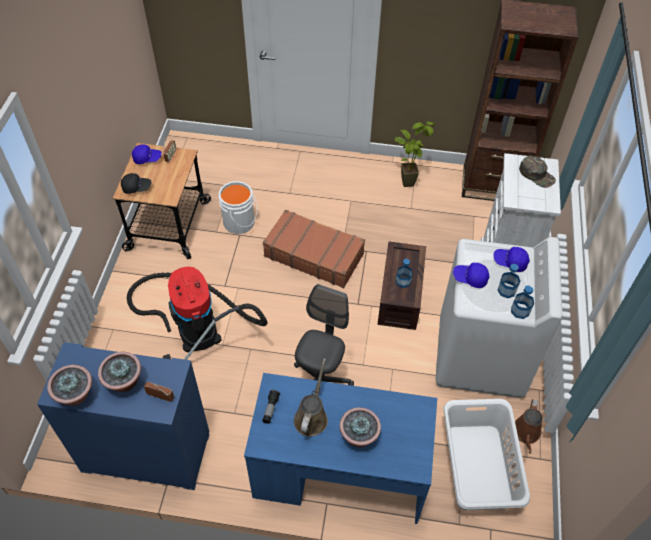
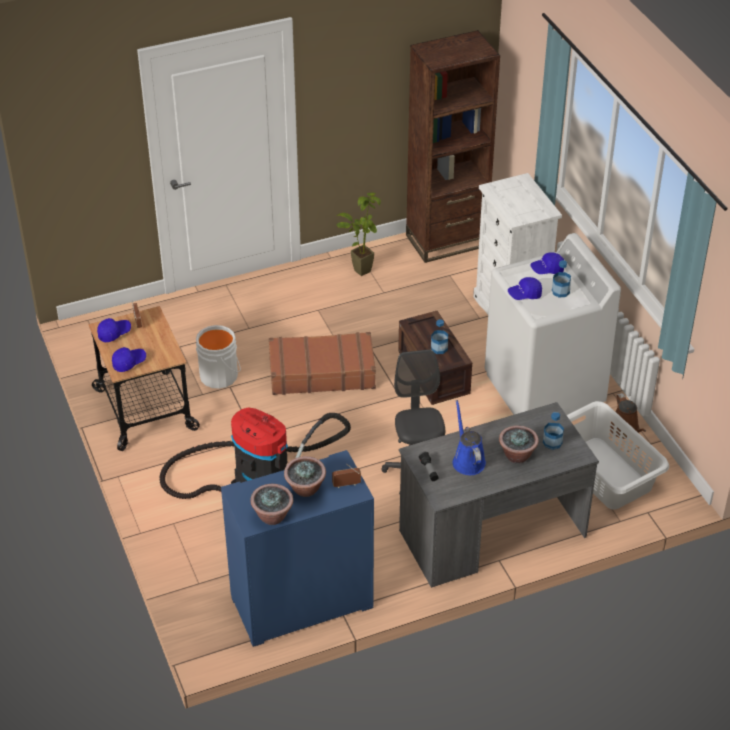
camera: 30 degrees left, 10 degrees down
black cap [121,173,151,194] -> blue cap [112,347,146,372]
blue desk [244,373,437,524] -> grey desk [399,402,599,588]
brown watering can [294,358,328,437] -> blue watering can [453,400,486,475]
bottle [511,285,534,319] -> bottle moved to [543,412,564,450]
green cap [519,156,556,188] -> none

